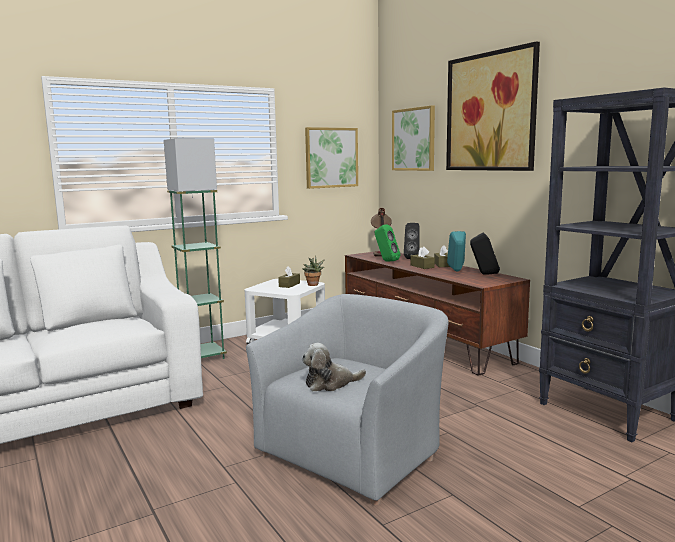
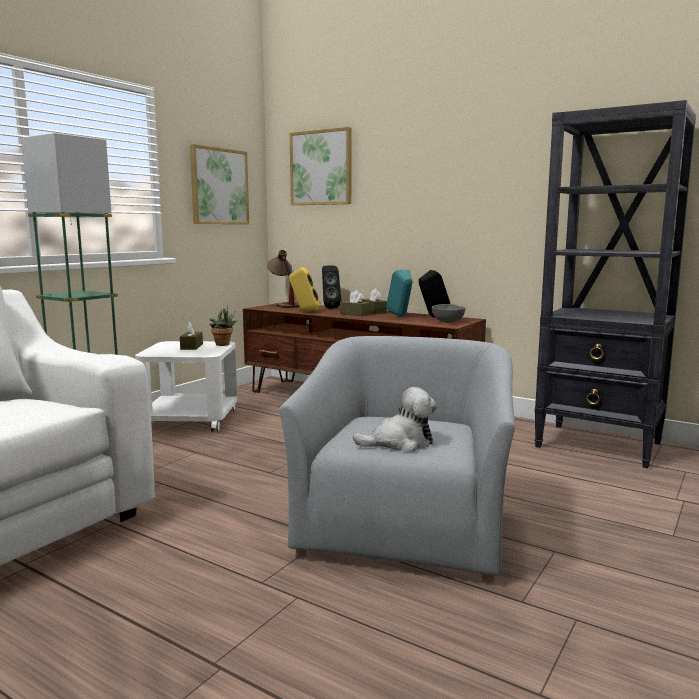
camera: 25 degrees left, 0 degrees up
plush toy [302,343,366,391] -> plush toy turned 150 degrees counterclockwise [353,387,437,452]
green speaker [374,224,400,262] -> yellow speaker [289,267,321,312]
picture [446,41,540,171] -> none
none -> grey bowl [432,304,466,323]

